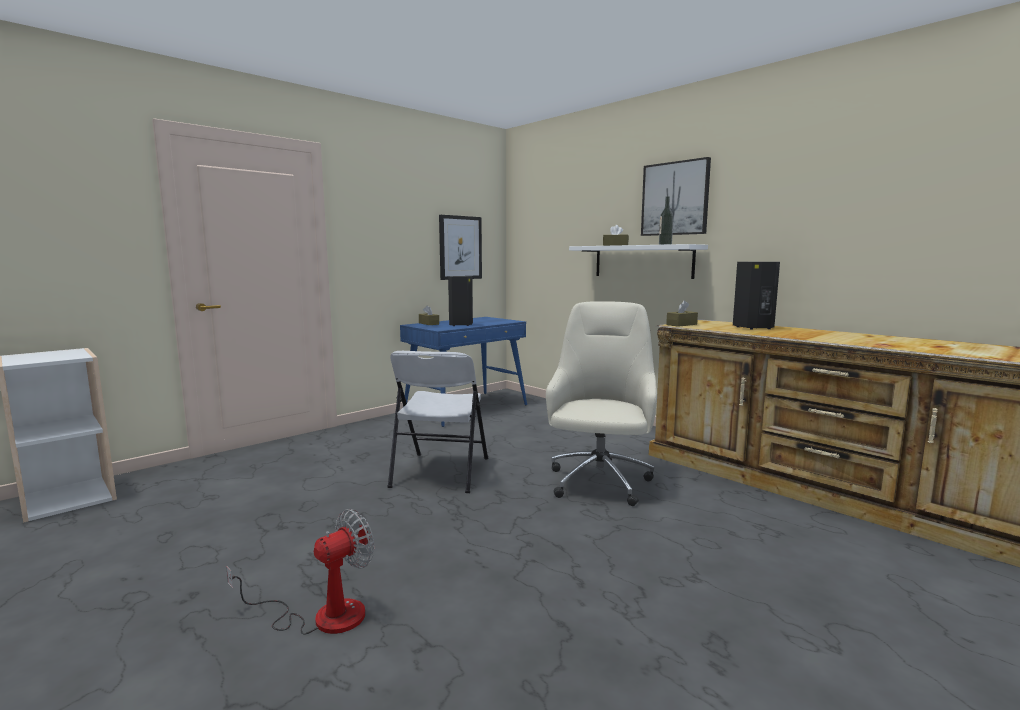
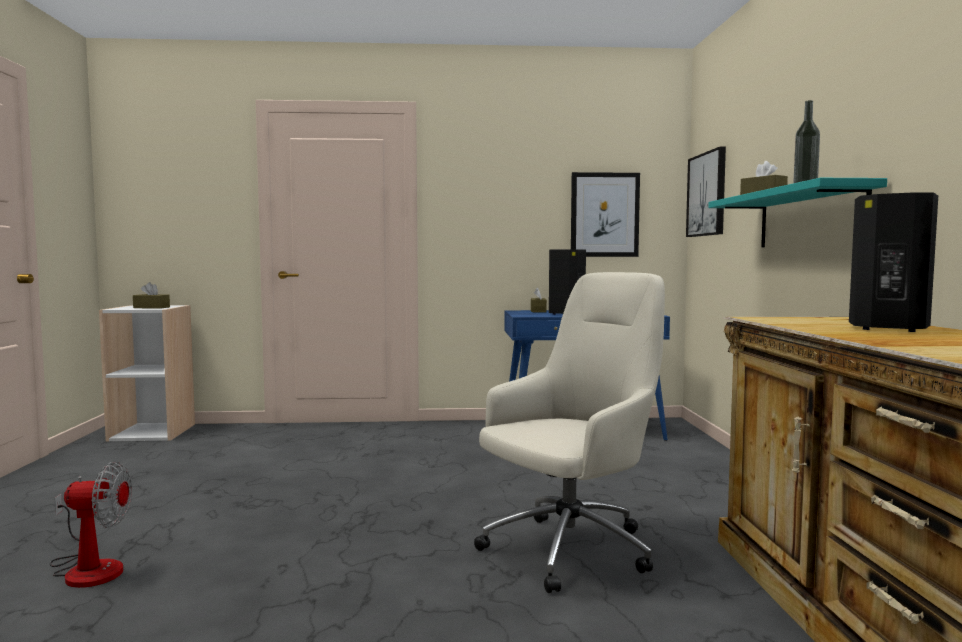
camera: 40 degrees right, 5 degrees down
white chair [387,351,488,493] -> none
white shelf [569,244,708,279] -> turquoise shelf [708,178,887,247]
picture [641,157,711,236] -> picture moved to [686,147,726,237]
brown tissue box [666,300,698,327] -> brown tissue box moved to [133,282,170,309]

